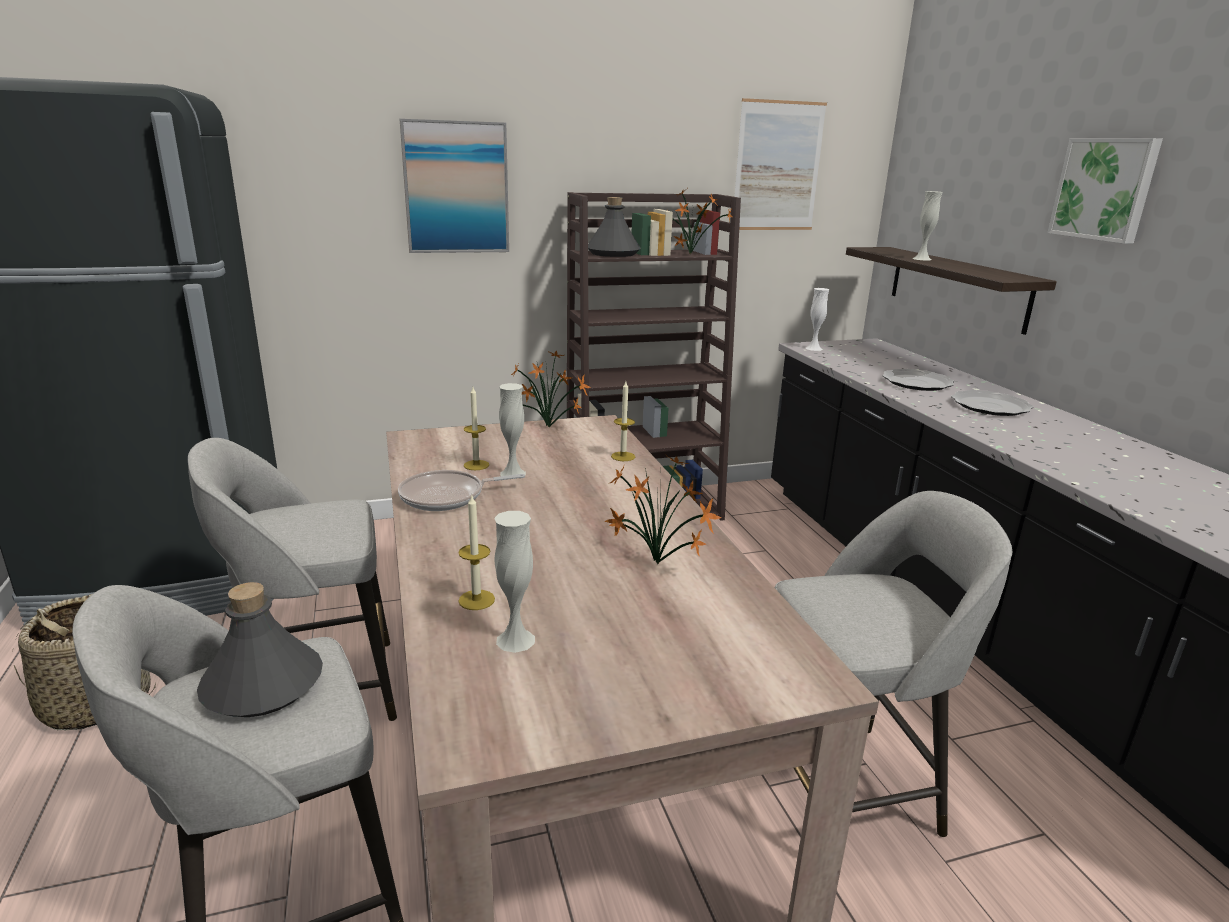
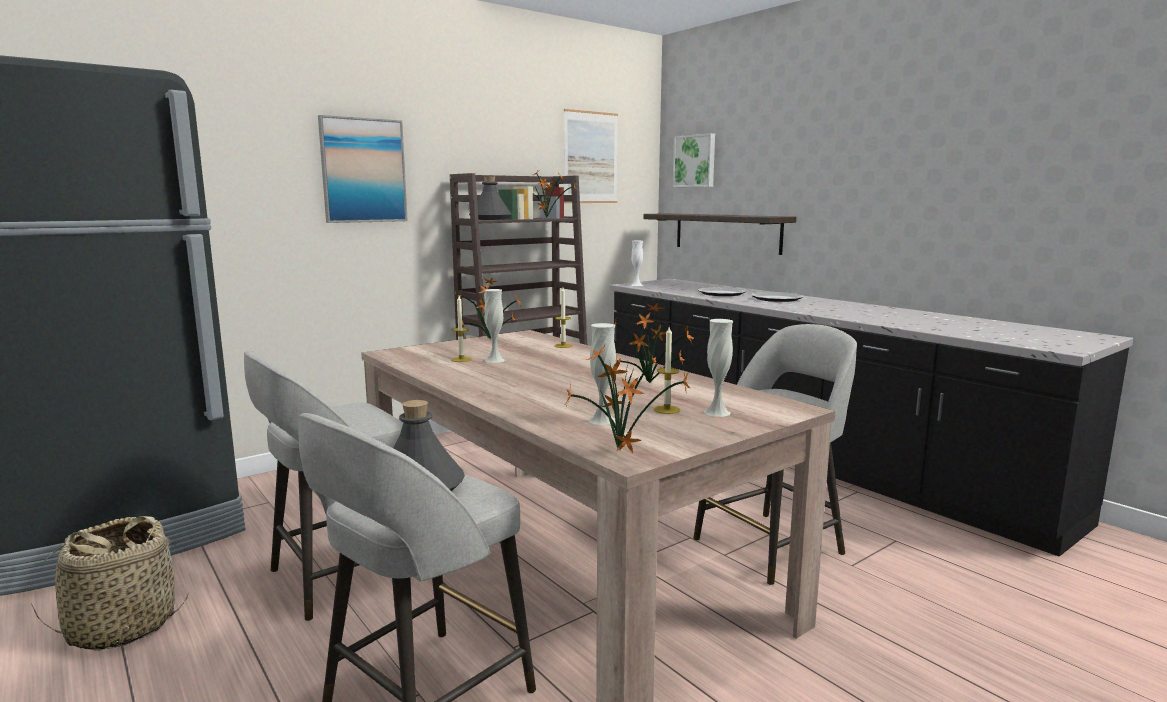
camera: 20 degrees left, 10 degrees down
frying pan [398,470,525,511] -> none
candle [458,496,495,610] -> candle moved to [654,327,680,414]
white vase [912,191,942,260] -> white vase moved to [704,319,733,417]
picture [1048,138,1163,244] -> picture moved to [673,133,715,187]
none -> potted plant [565,345,690,453]

